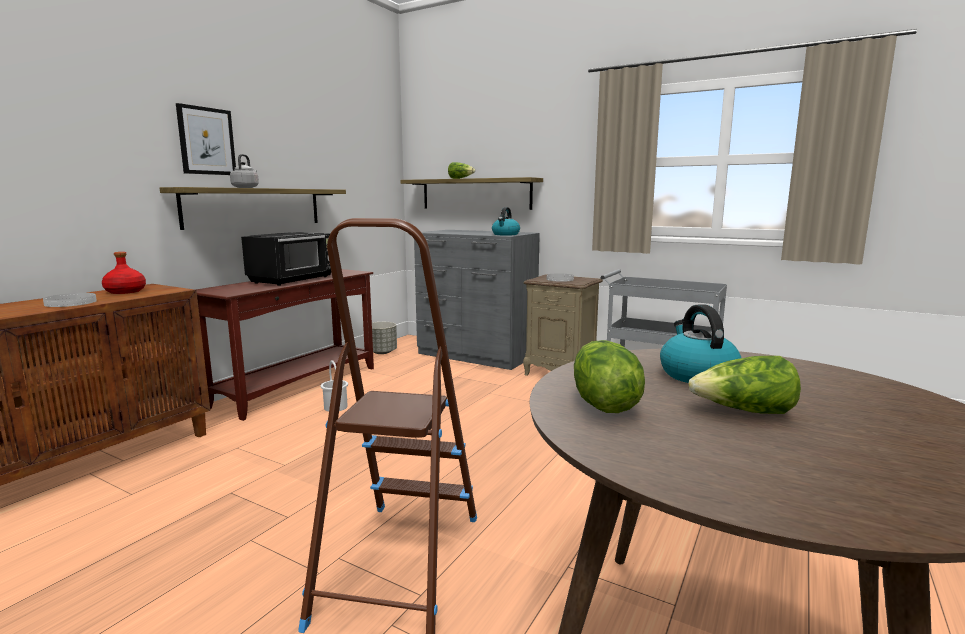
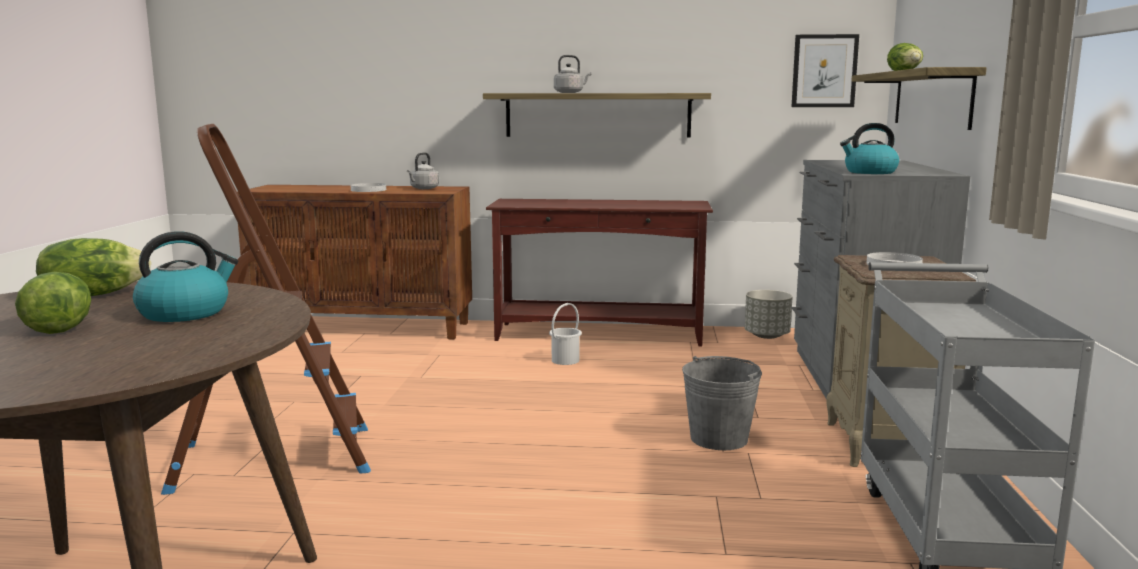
camera: 65 degrees right, 0 degrees up
red bottle [102,252,146,294] -> grey kettle [407,152,439,189]
picture [176,103,236,175] -> picture moved to [791,34,859,107]
black microwave [241,232,331,286] -> none
none -> grey bucket [682,356,762,450]

